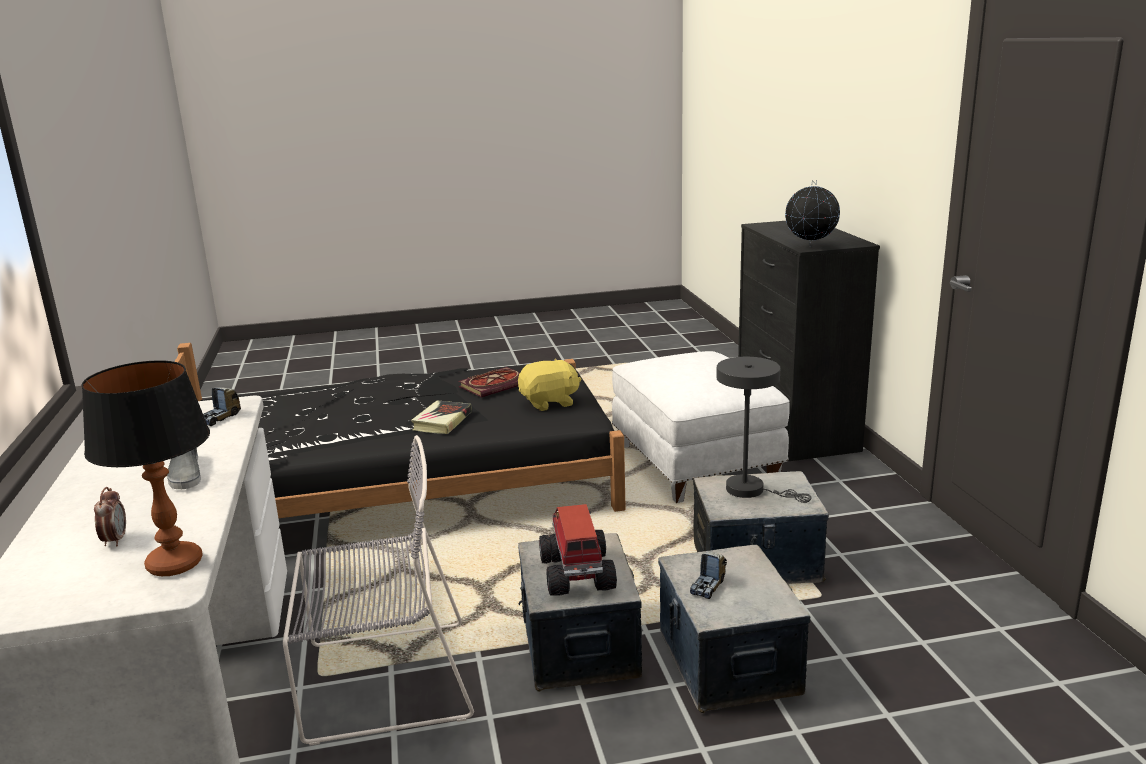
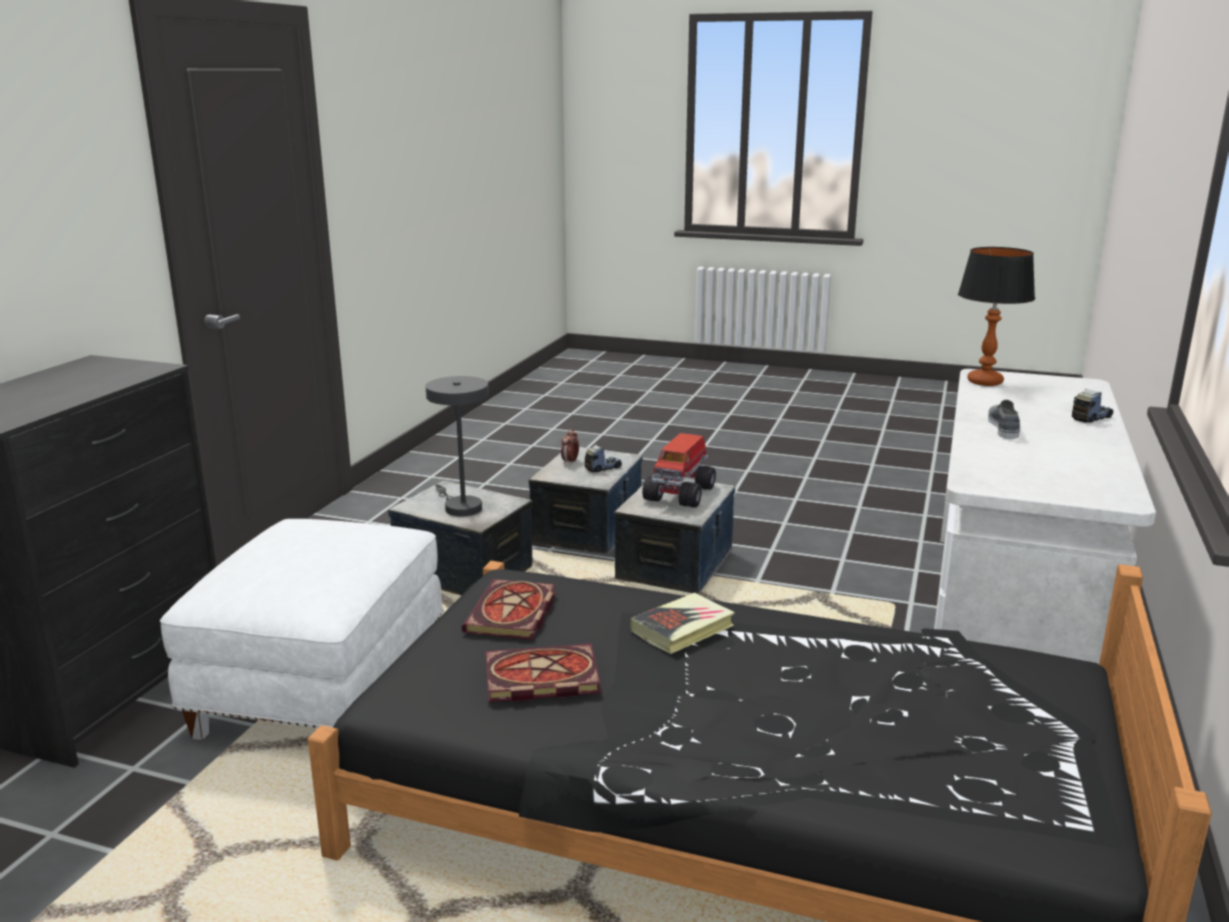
camera: 150 degrees left, 0 degrees up
alarm clock [94,487,126,546] -> alarm clock moved to [561,428,579,464]
toy truck [203,387,241,426] -> toy truck moved to [1072,388,1113,423]
grey chair [283,435,474,746] -> none
yellow plush toy [518,358,581,411] -> book [462,579,556,640]
globe [785,180,840,245] -> none

